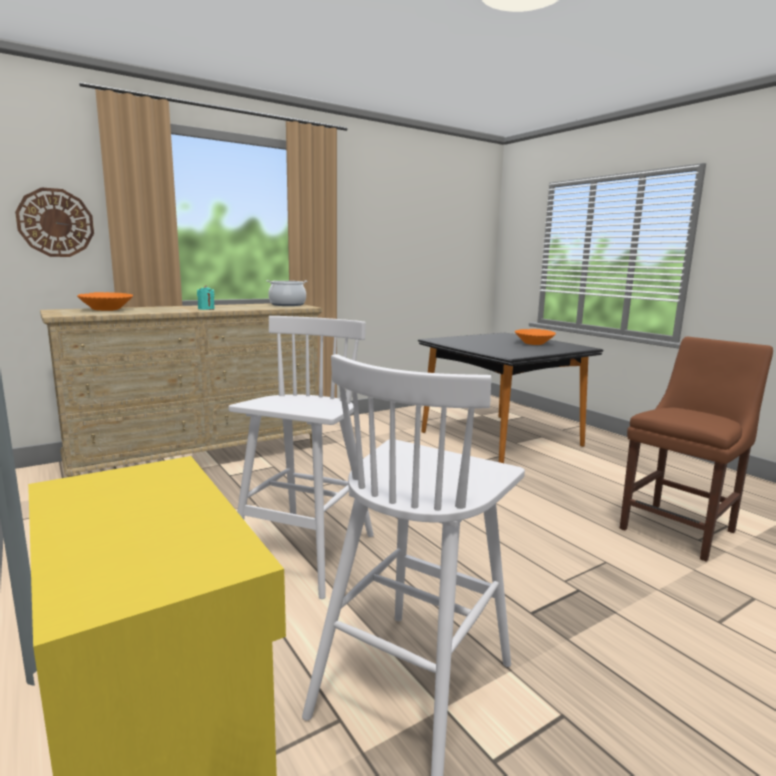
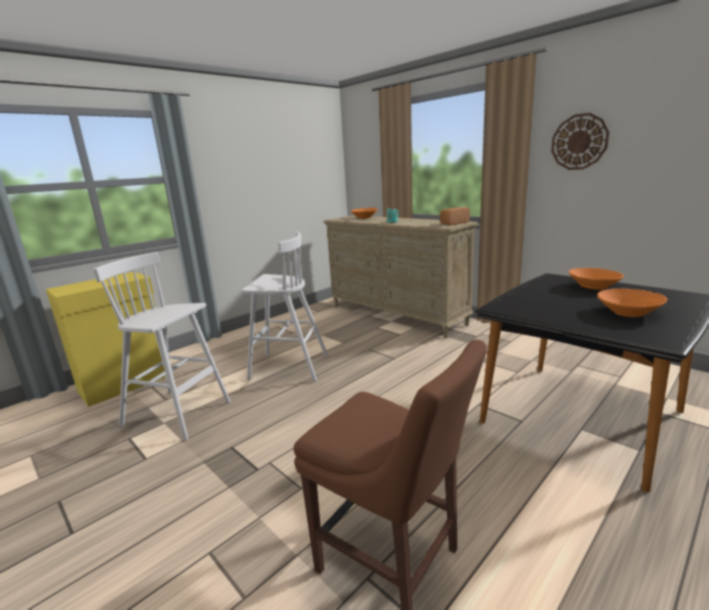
camera: 80 degrees right, 5 degrees up
wall clock [15,187,94,257] -> wall clock moved to [551,113,609,170]
cooking pot [267,280,308,306] -> bread [440,207,470,225]
none -> orange bowl [568,268,624,290]

